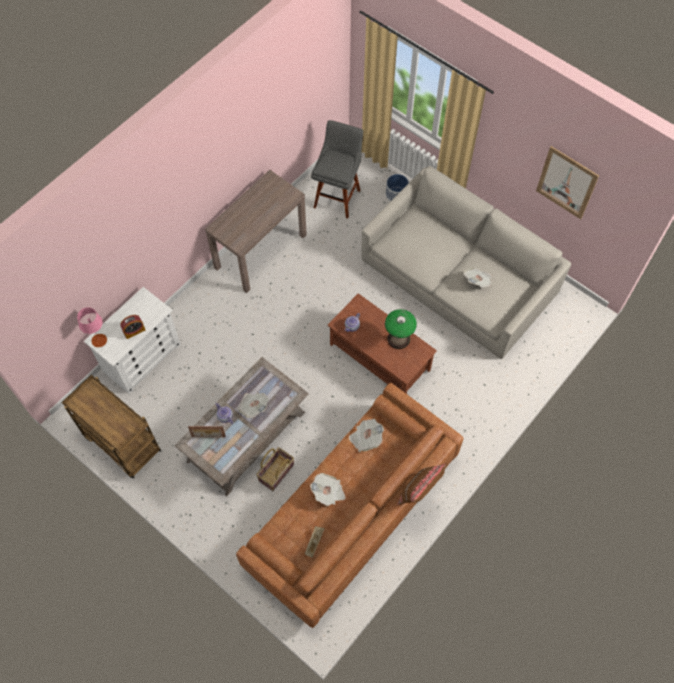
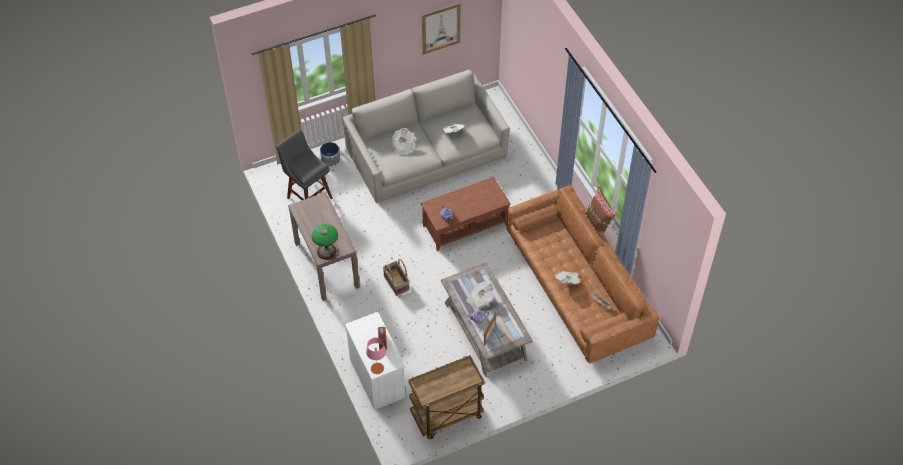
camera: 65 degrees left, 10 degrees down
basket [256,447,294,491] -> basket moved to [383,259,410,296]
newspaper [349,419,384,452] -> newspaper moved to [391,128,415,155]
table lamp [385,309,417,349] -> table lamp moved to [311,224,338,259]

